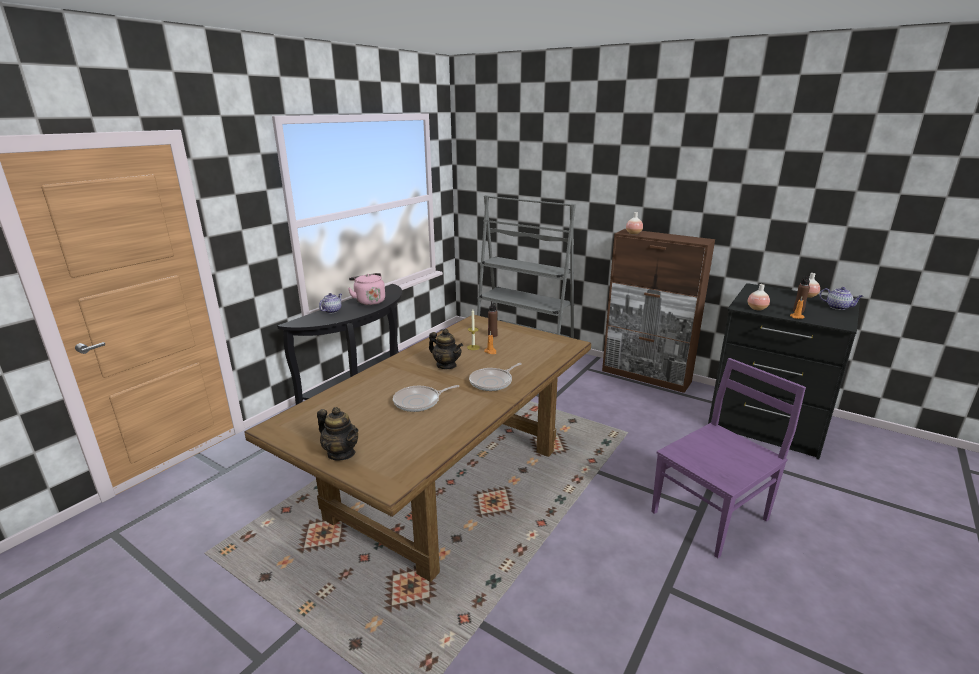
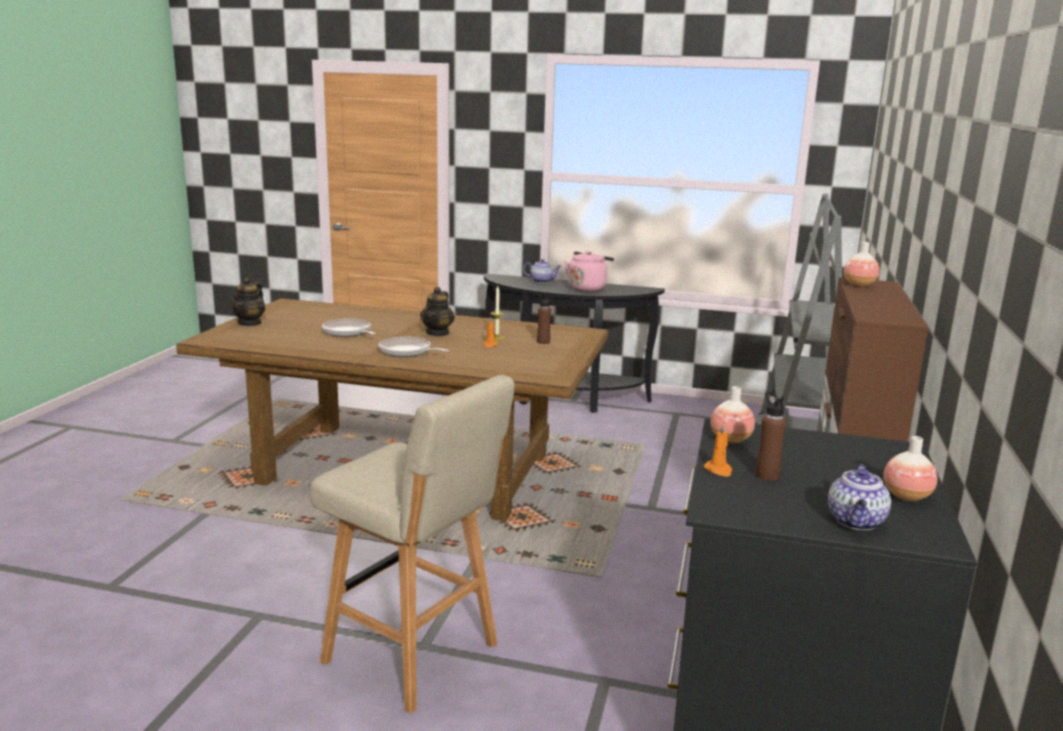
camera: 70 degrees right, 5 degrees down
purple chair [651,358,806,558] -> beige stool [310,375,514,714]

